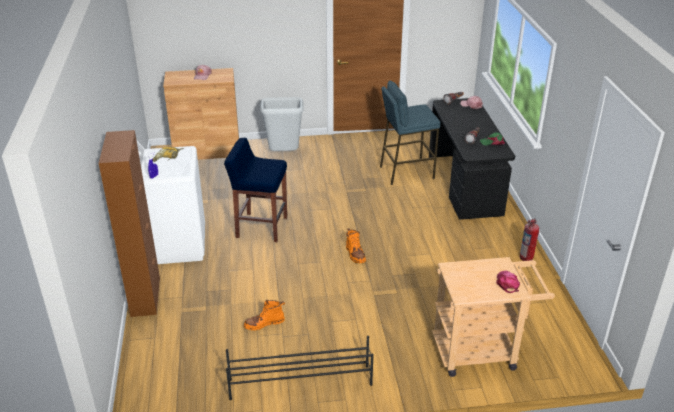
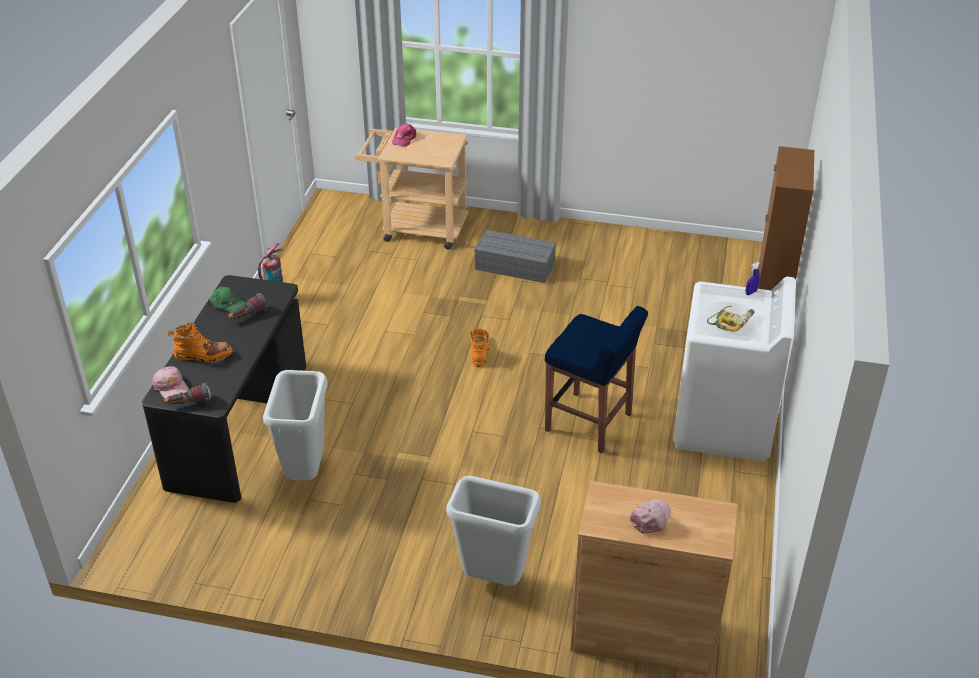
camera: 160 degrees left, 5 degrees up
black shoe rack [226,336,374,400] -> none
orange boot [244,300,285,331] -> orange boot moved to [168,323,233,363]
blue stool [380,80,440,185] -> grey trash can [263,370,328,480]
none -> grey storage box [474,230,556,283]

